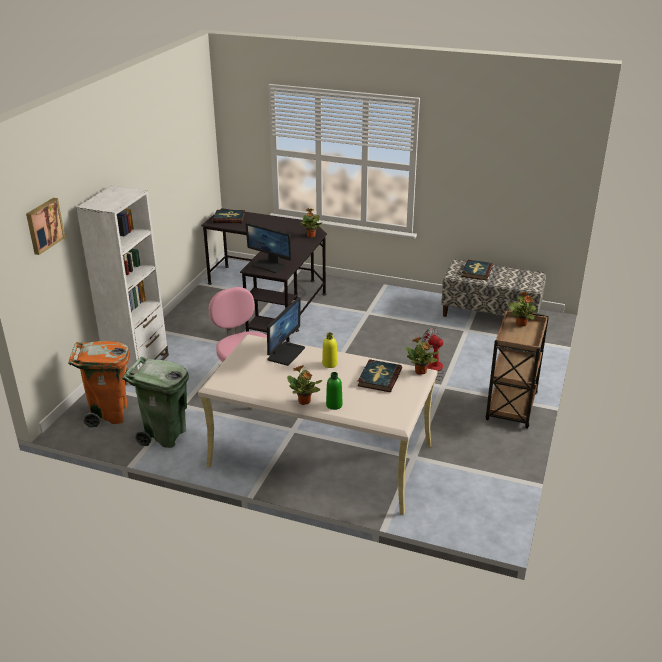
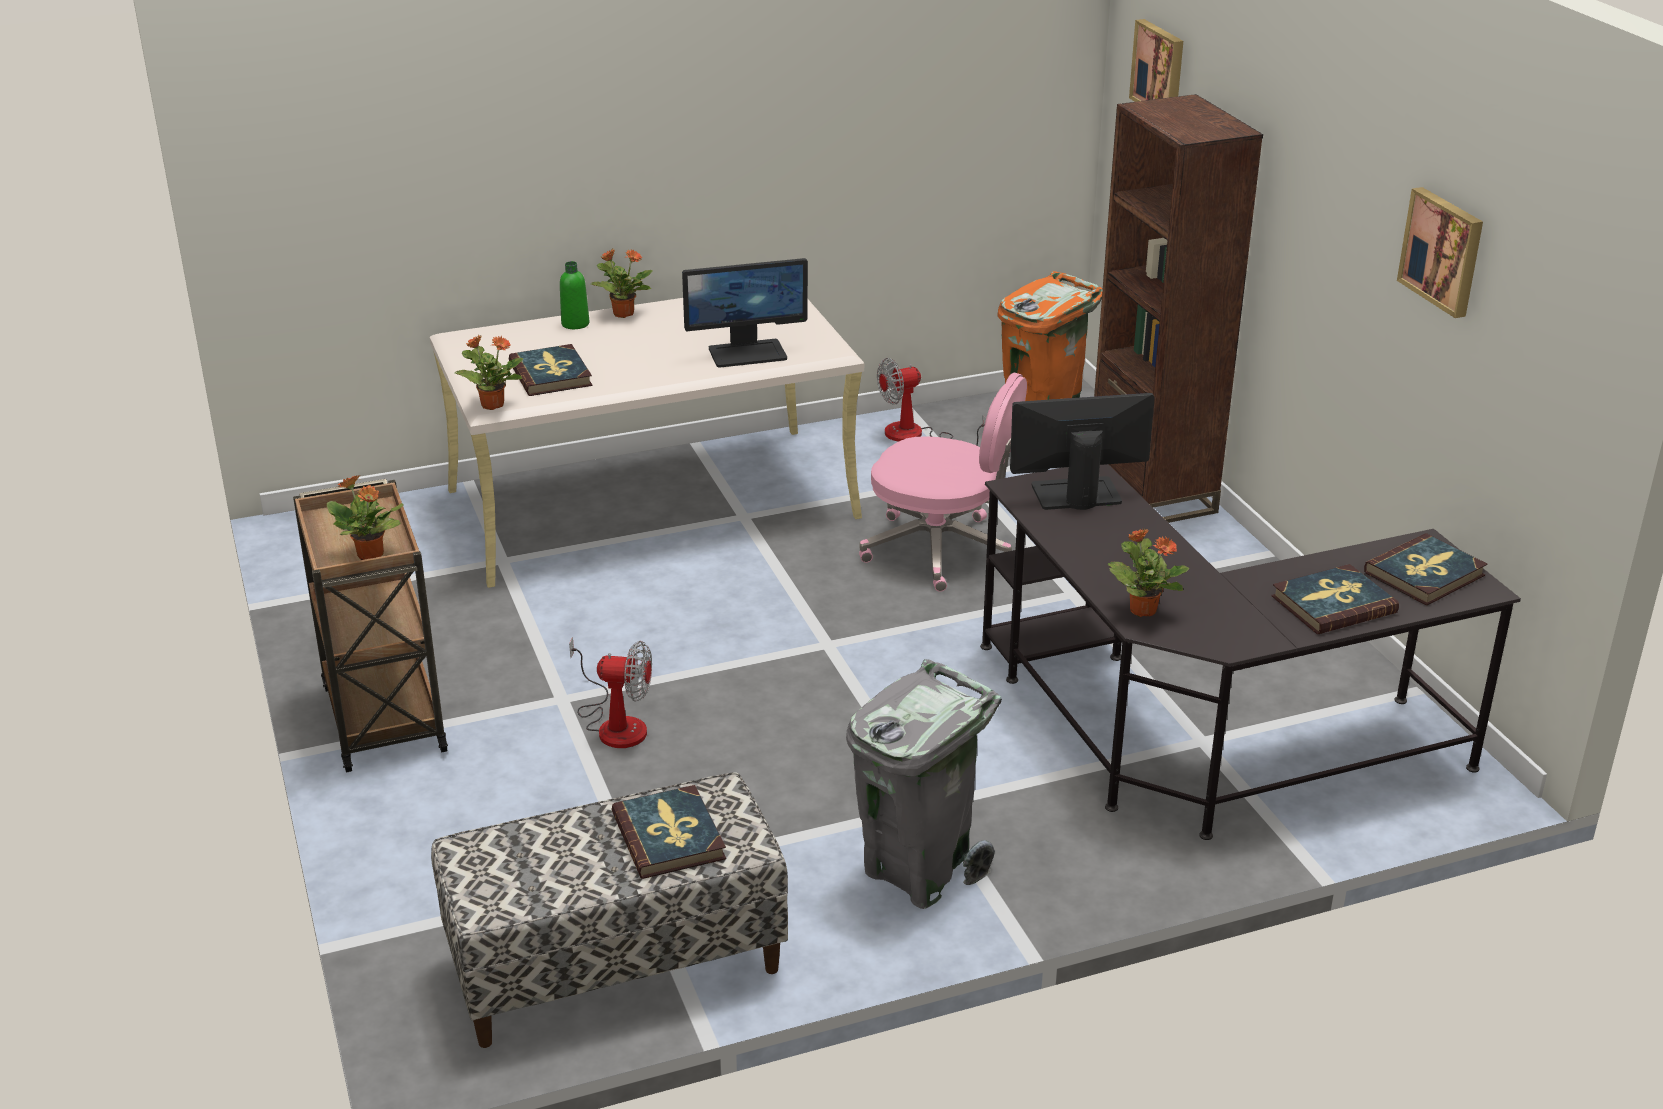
camera: 140 degrees right, 0 degrees up
white bookcase [76,185,169,375] -> brown bookcase [1094,94,1263,523]
green trash can [122,357,189,448] -> fan [877,358,986,446]
monitor [267,297,305,366] -> monitor turned 90 degrees counterclockwise [682,258,808,368]
yellow bottle [322,332,338,368] -> none
none -> grey trash can [846,659,1002,909]
none -> book [1271,564,1399,634]
none -> picture [1397,187,1483,318]

